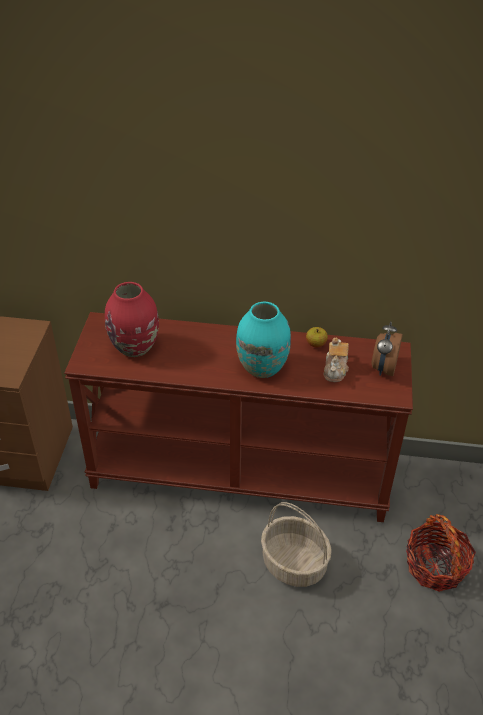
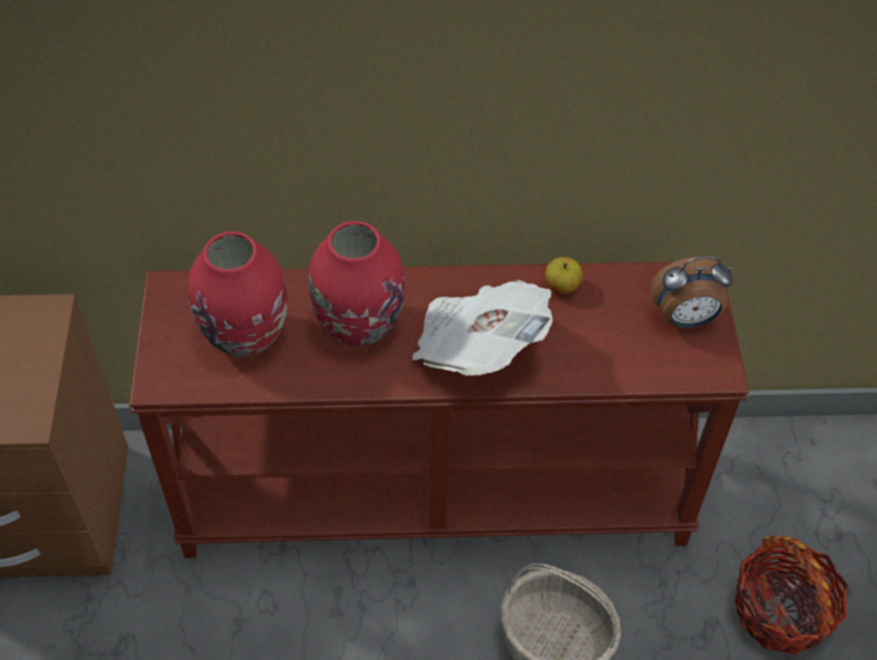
camera: 10 degrees left, 10 degrees up
turquoise vase [236,302,291,378] -> newspaper [412,280,553,376]
teapot [324,338,349,382] -> none
alarm clock [371,321,403,376] -> alarm clock turned 105 degrees counterclockwise [650,257,733,328]
none -> red vase [308,221,405,346]

